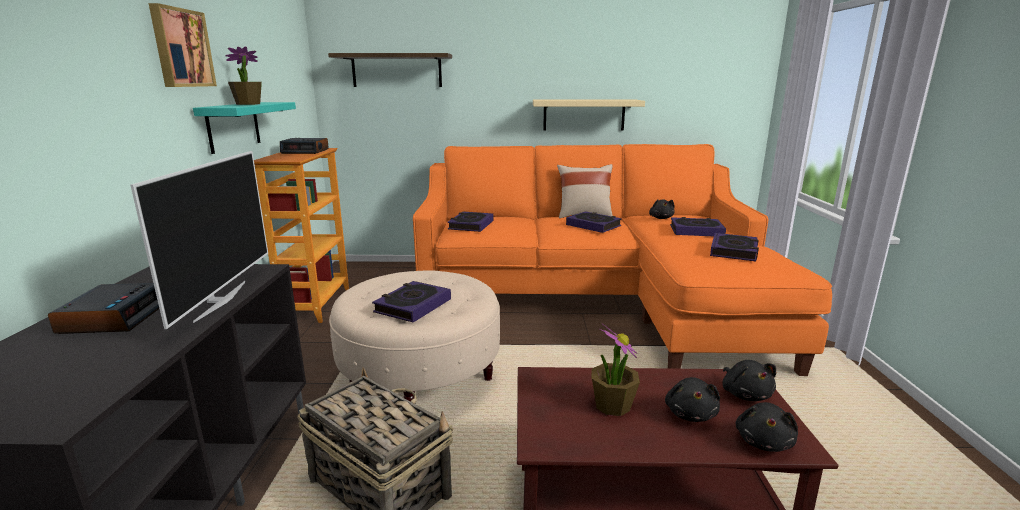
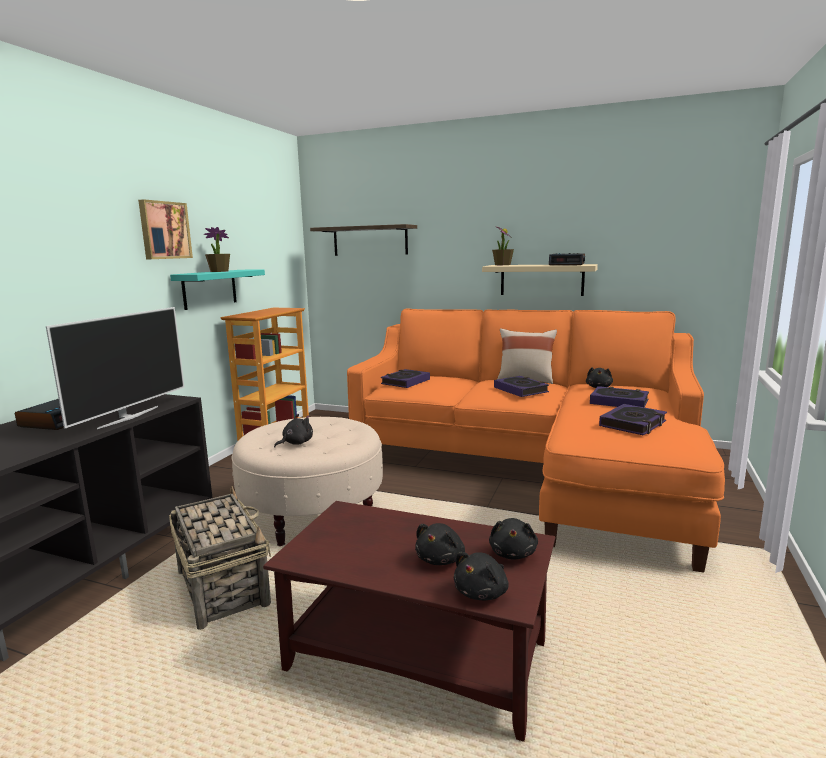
camera: 20 degrees right, 5 degrees down
alarm clock [280,138,329,154] -> alarm clock moved to [549,253,585,266]
book [372,281,451,322] -> black plush toy [274,414,313,448]
potted plant [592,324,640,416] -> potted plant moved to [492,226,514,265]

